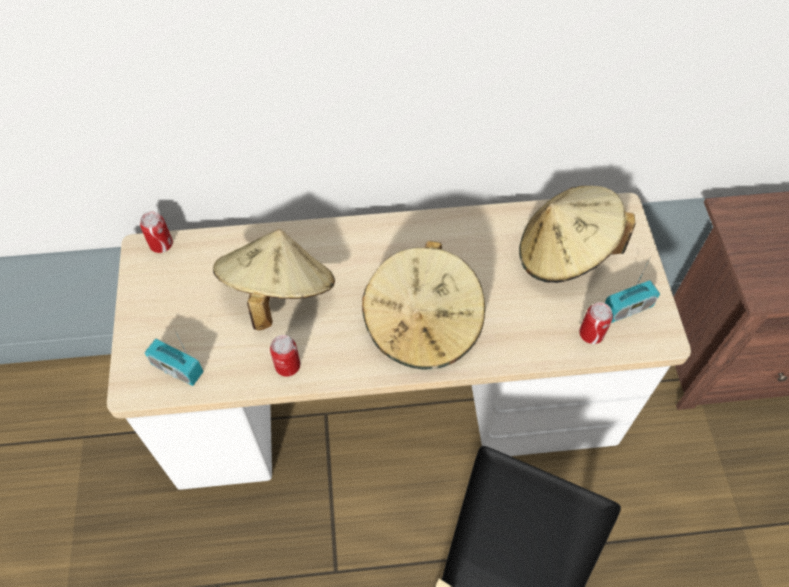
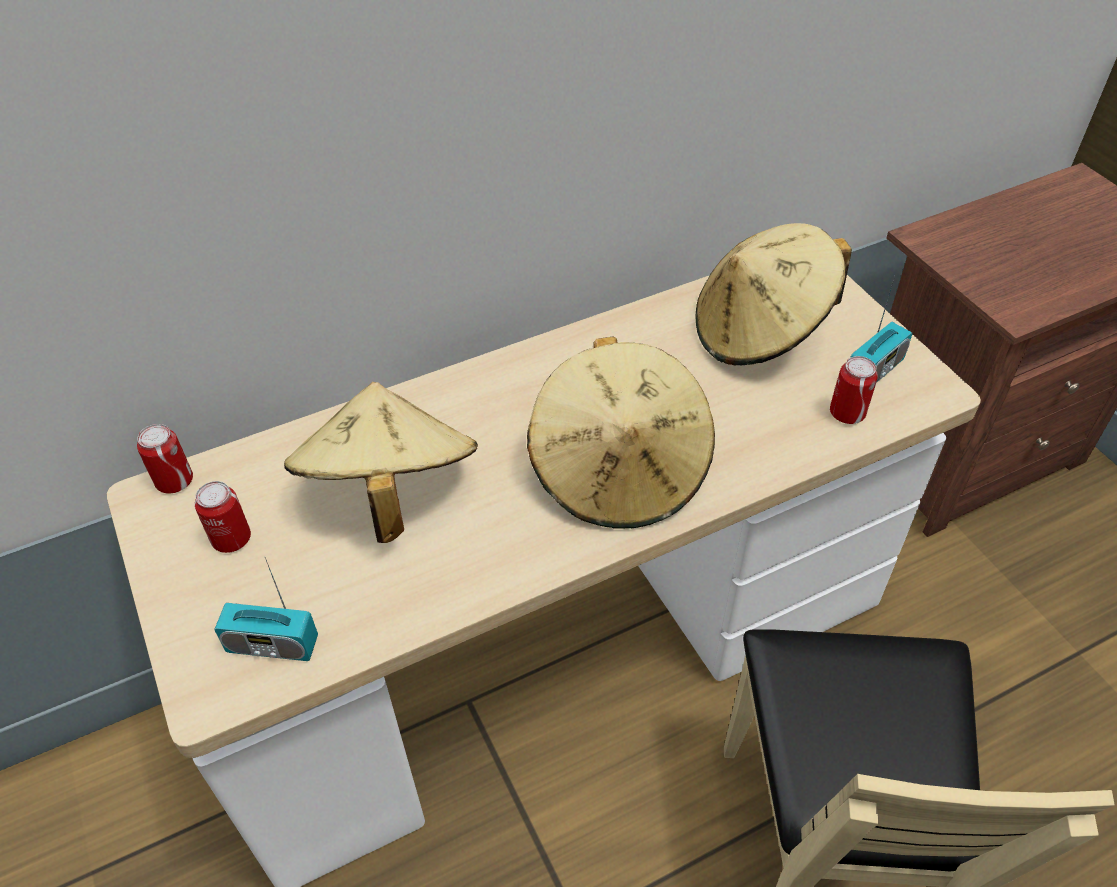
camera: 20 degrees left, 10 degrees down
can [270,335,300,377] -> can moved to [195,481,251,553]

